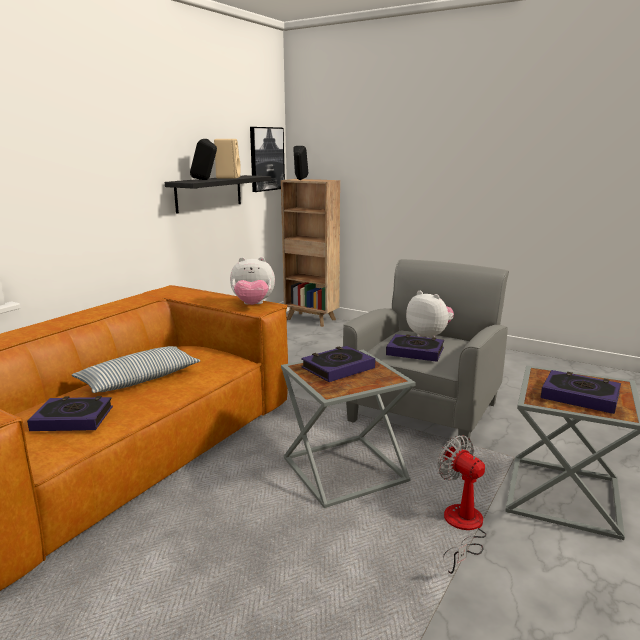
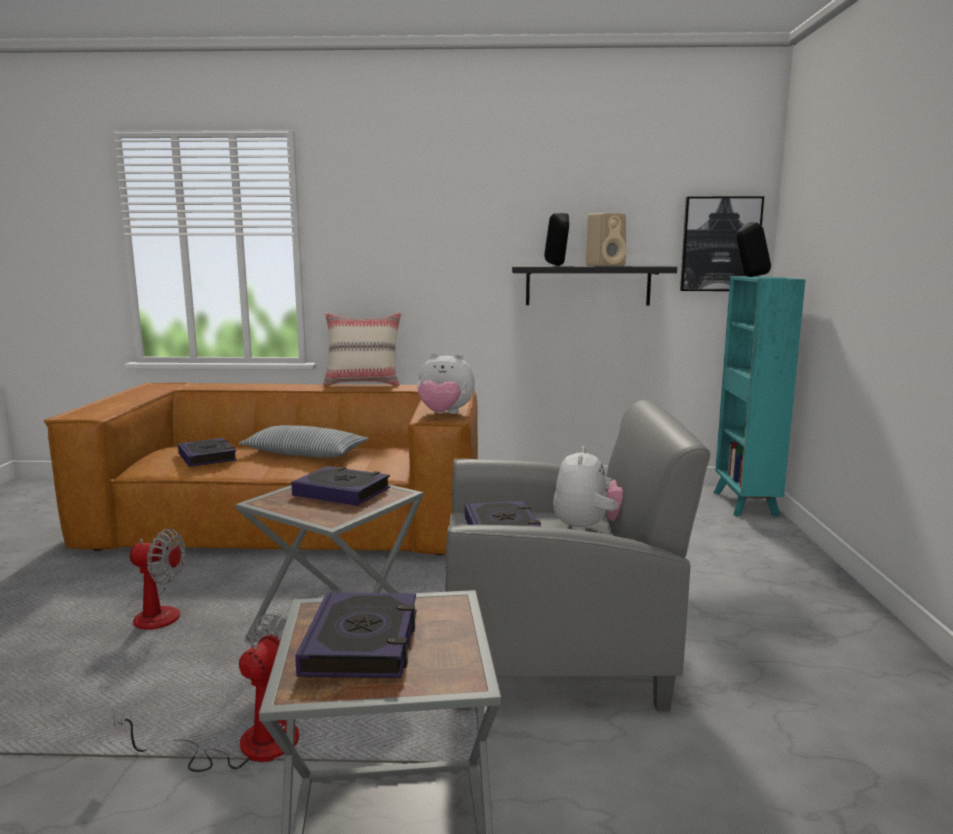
camera: 60 degrees right, 5 degrees down
plush toy [230,257,275,305] -> plush toy turned 45 degrees counterclockwise [417,353,475,414]
brown bookcase [281,179,340,327] -> turquoise bookcase [714,276,806,517]
none -> fan [127,529,185,629]
none -> beige pillow [324,312,401,386]

